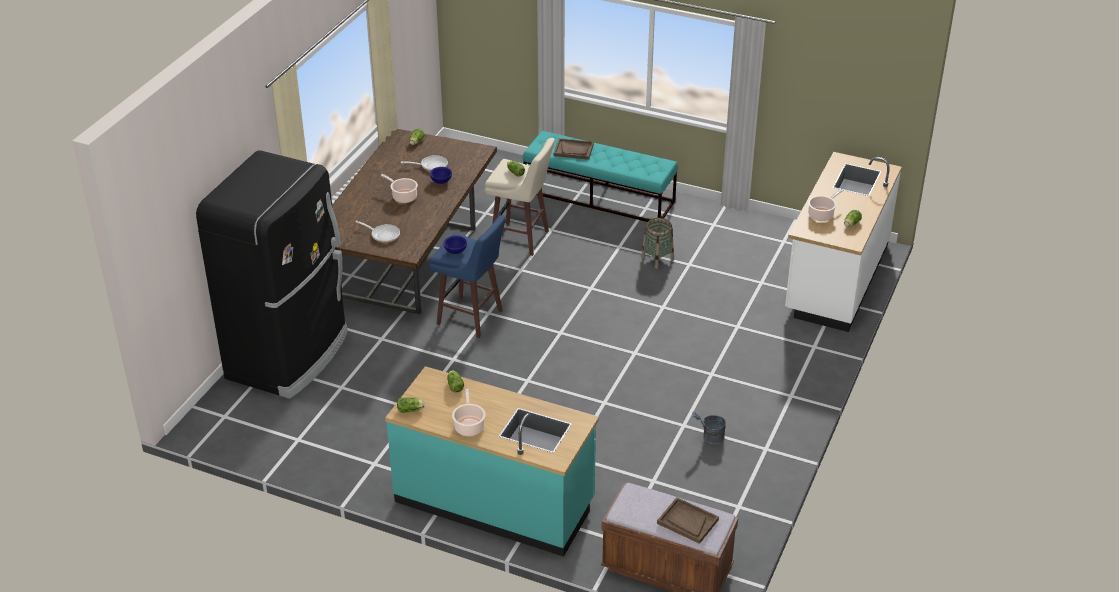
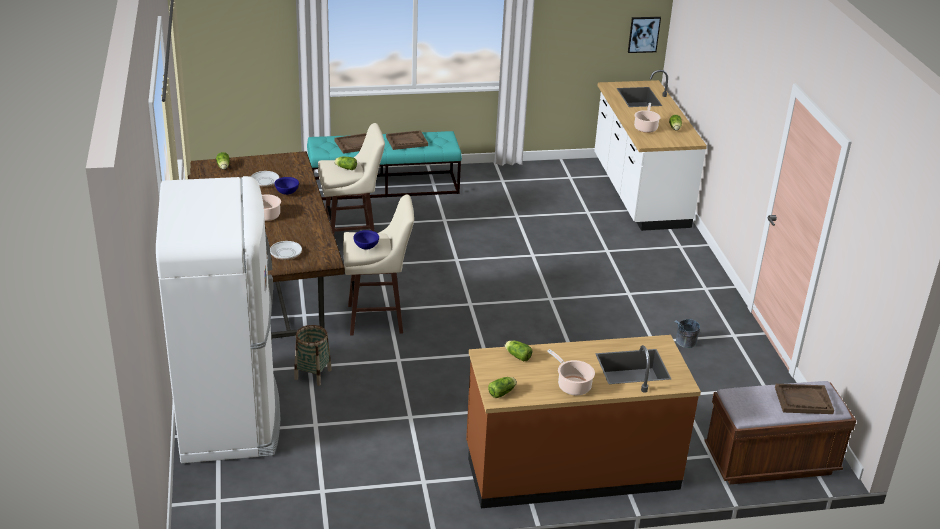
camera: 35 degrees left, 5 degrees down
black fridge [196,150,348,399] -> white fridge [156,176,280,463]
turquoise counter [385,366,599,557] -> brown counter [466,335,701,508]
blue stool [429,215,506,338] -> beige stool [343,194,414,336]
basket [641,218,674,269] -> basket moved to [294,325,332,386]
none -> brown tray [386,130,428,150]
none -> picture [628,17,661,53]

